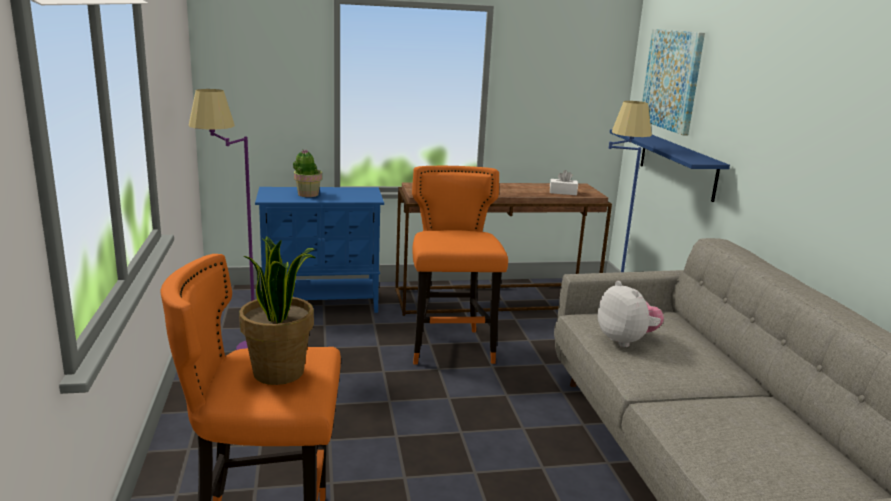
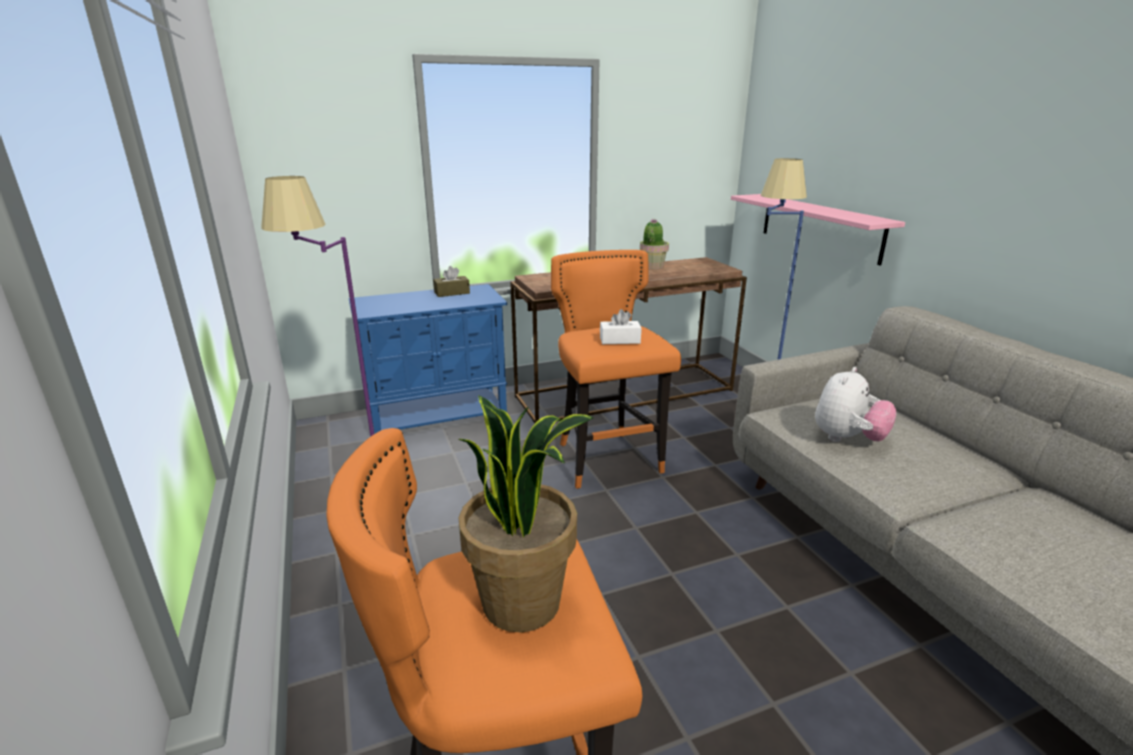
camera: 10 degrees left, 5 degrees up
potted plant [293,149,322,197] -> potted plant moved to [640,219,669,269]
white tissue box [550,170,578,195] -> white tissue box moved to [600,309,641,344]
plush toy [597,281,664,347] -> plush toy turned 75 degrees clockwise [815,367,897,442]
blue shelf [610,129,730,202] -> pink shelf [731,194,905,266]
picture [642,29,705,135] -> none
none -> brown tissue box [433,266,470,297]

